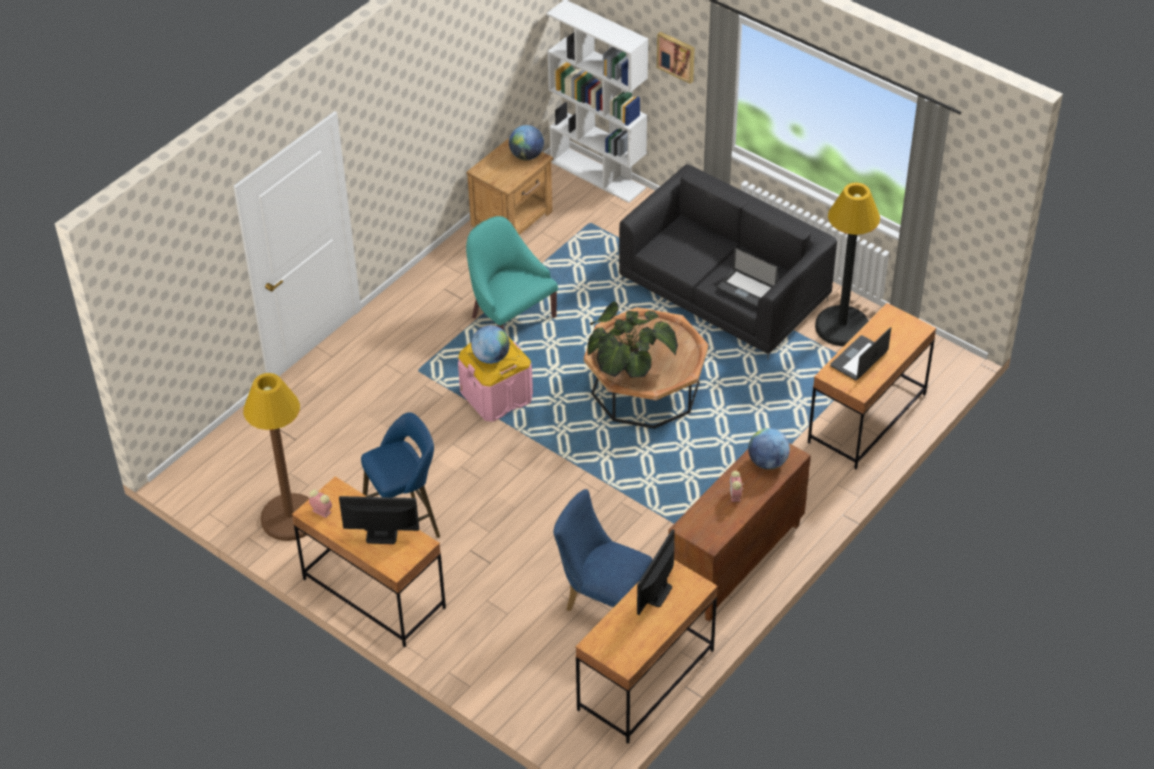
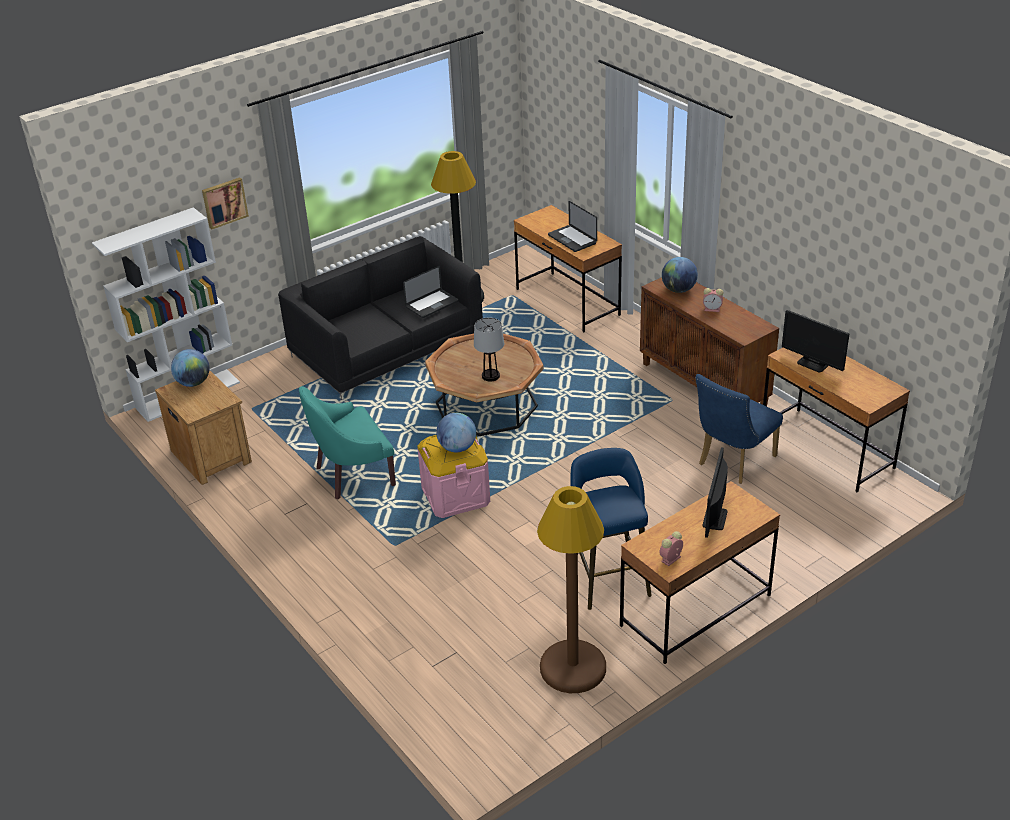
camera: 75 degrees left, 10 degrees down
potted plant [587,301,678,377] -> table lamp [474,317,504,382]

